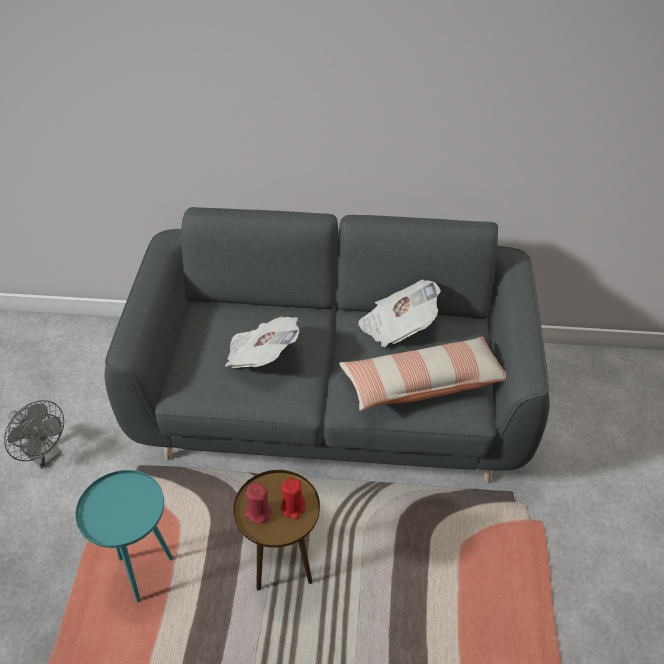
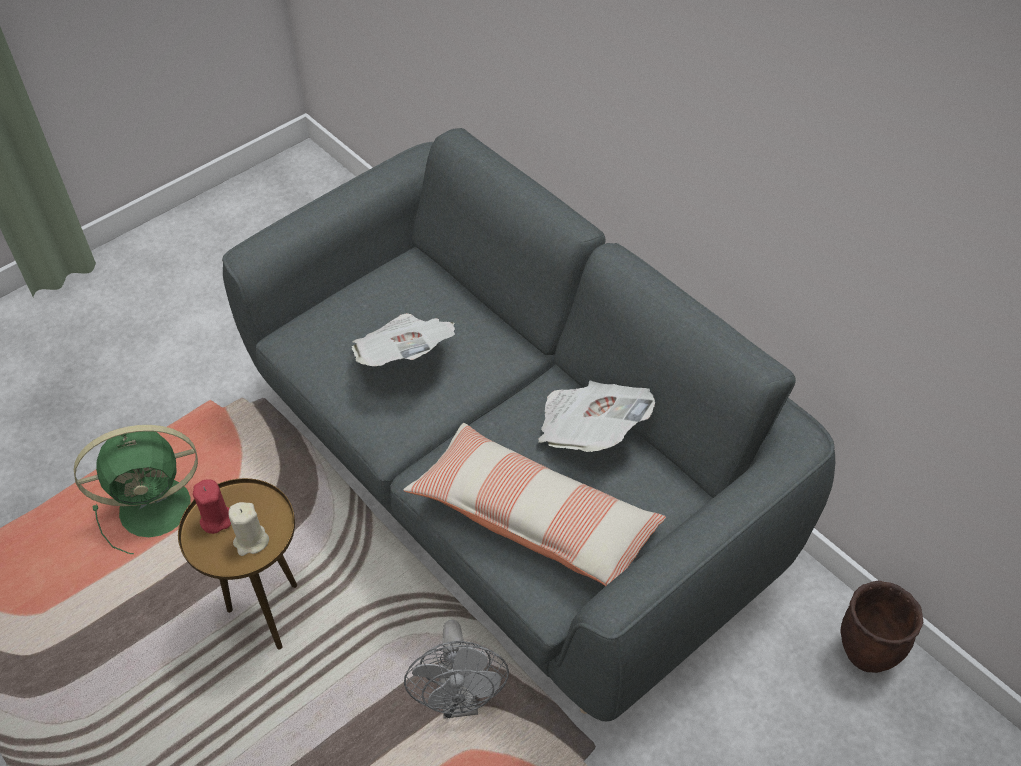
camera: 45 degrees right, 5 degrees up
grey fan [4,400,64,469] -> grey fan moved to [404,620,509,719]
turquoise side table [75,470,173,602] -> green fan [74,425,198,554]
red candle [280,478,306,519] -> beige candle [228,502,269,556]
none -> brown planter [841,581,923,673]

